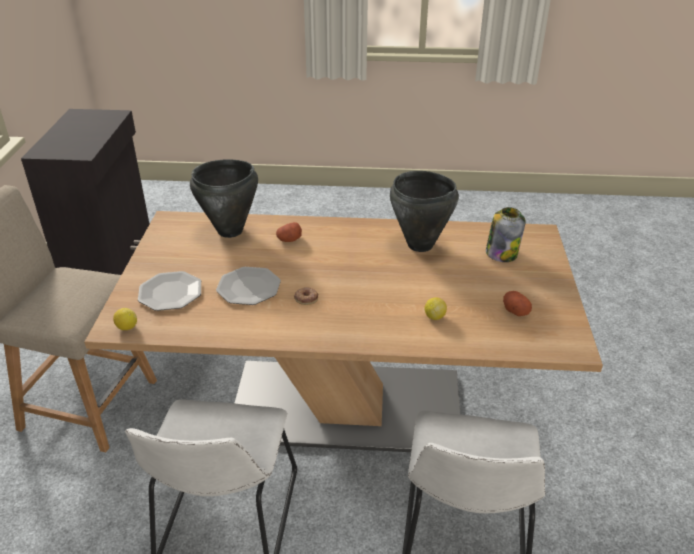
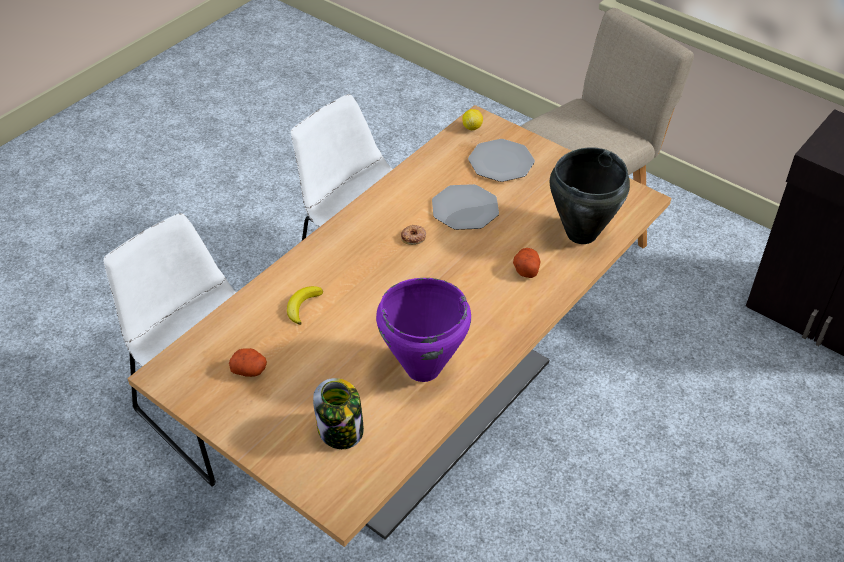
camera: 125 degrees right, 10 degrees up
black cooking pot [390,171,459,252] -> purple cooking pot [376,278,471,382]
lemon [424,297,447,320] -> banana [287,286,323,325]

